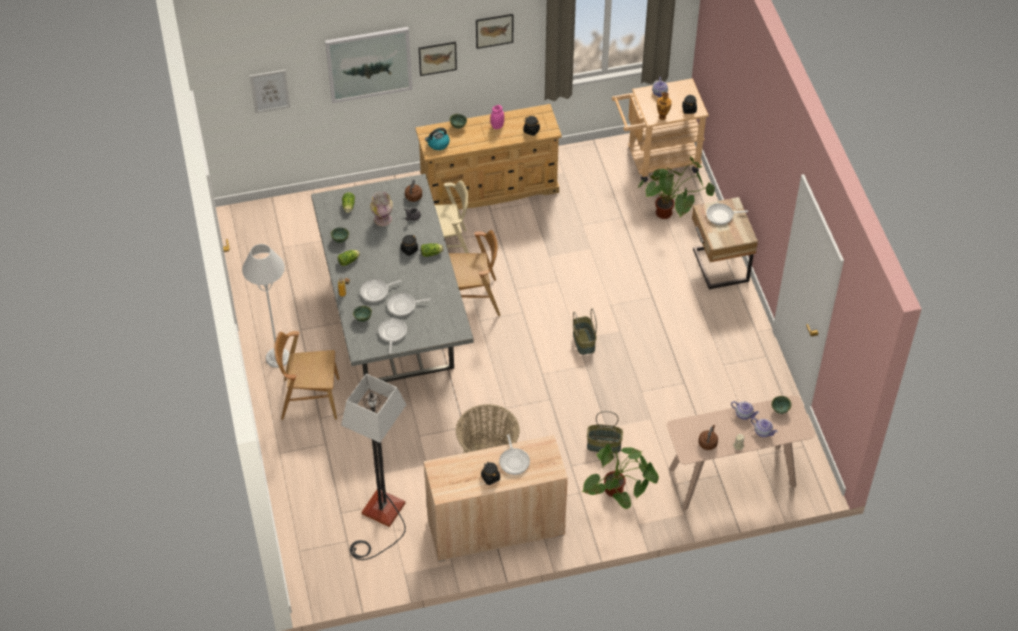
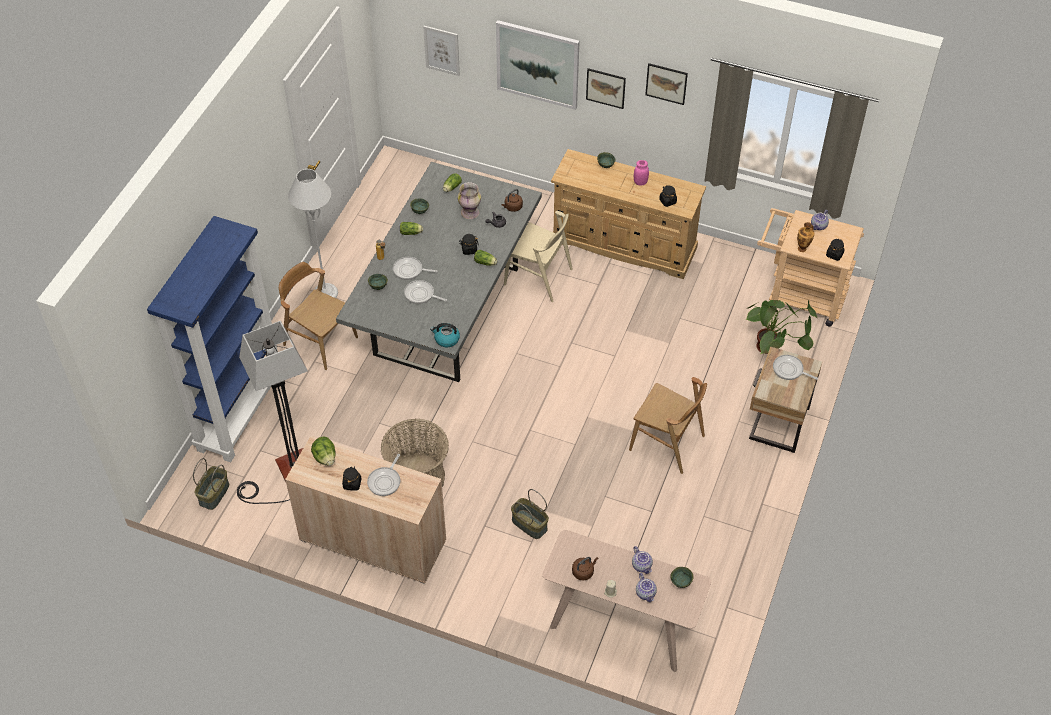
camera: 35 degrees right, 0 degrees up
frying pan [378,318,407,354] -> none
kettle [425,128,450,150] -> kettle moved to [430,323,460,347]
brown chair [449,230,501,316] -> brown chair moved to [629,377,707,474]
basket [573,309,597,355] -> basket moved to [193,458,229,510]
potted plant [582,444,659,509] -> none
none -> blue bookcase [147,216,278,462]
none -> lettuce [311,437,336,466]

